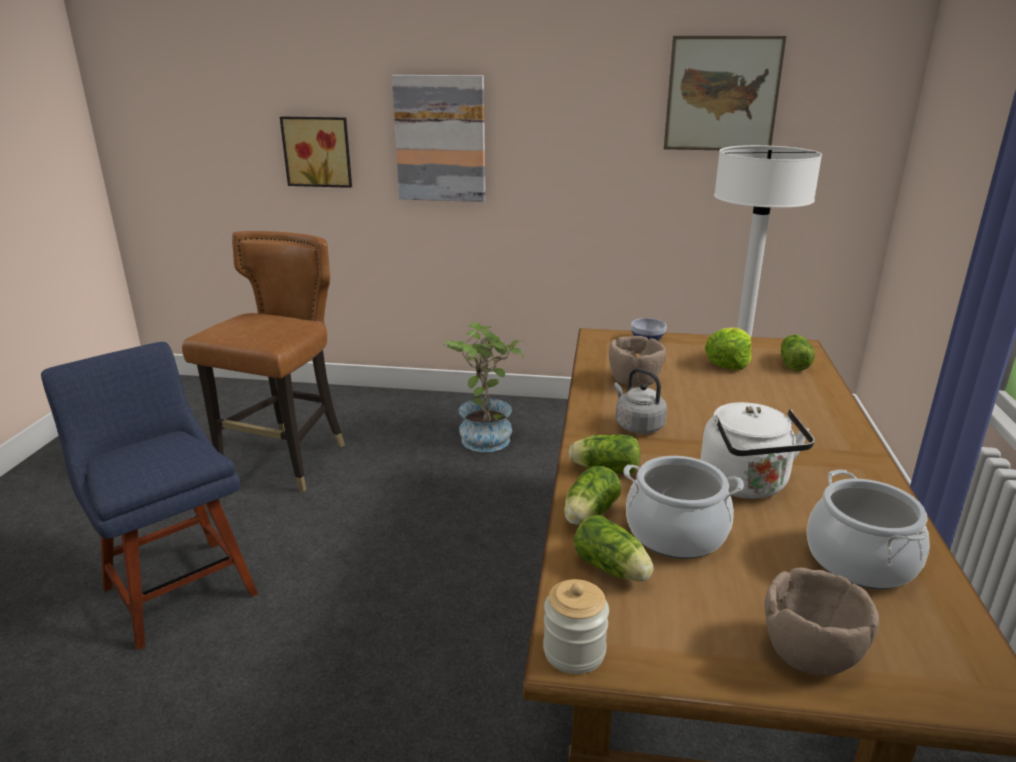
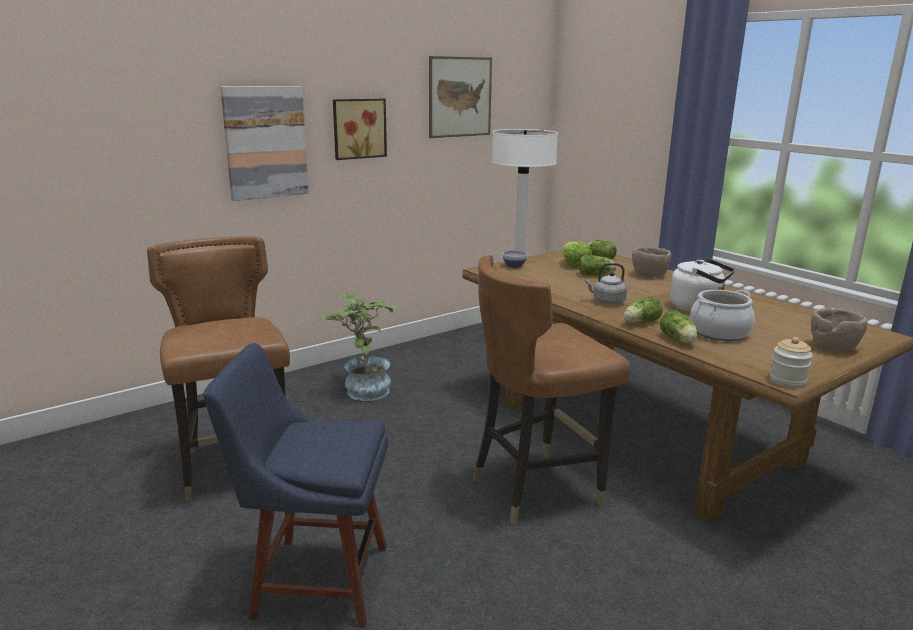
camera: 45 degrees left, 5 degrees down
picture [280,117,352,188] -> picture moved to [333,99,387,160]
lettuce [574,515,654,582] -> lettuce moved to [579,255,616,275]
brown bowl [609,336,666,387] -> brown bowl moved to [632,246,671,277]
cooking pot [806,470,930,589] -> none
none -> brown chair [473,255,631,525]

